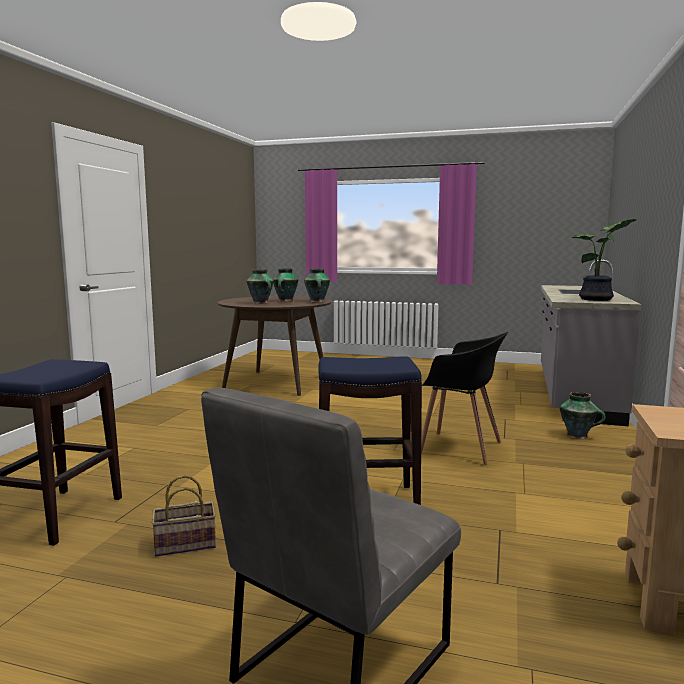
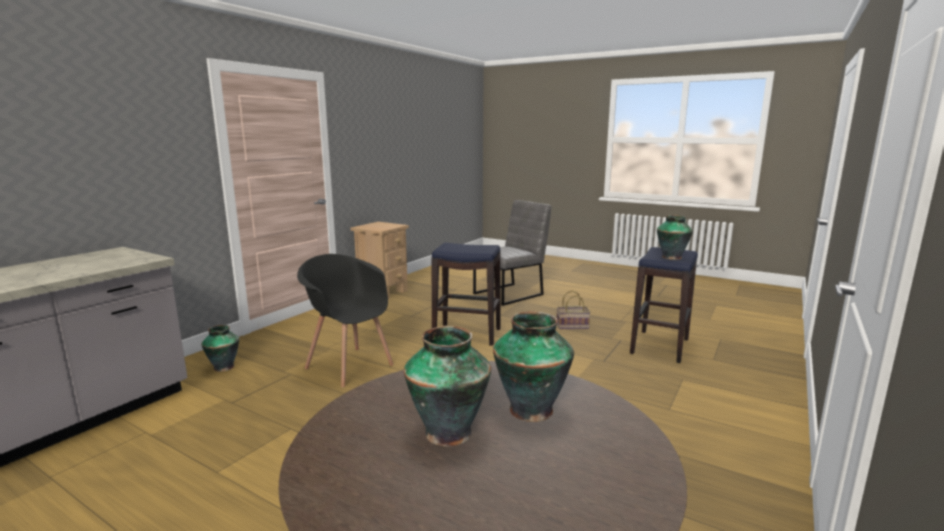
camera: 165 degrees left, 5 degrees up
vase [304,269,330,302] -> vase moved to [657,215,693,260]
potted plant [570,219,636,301] -> none

